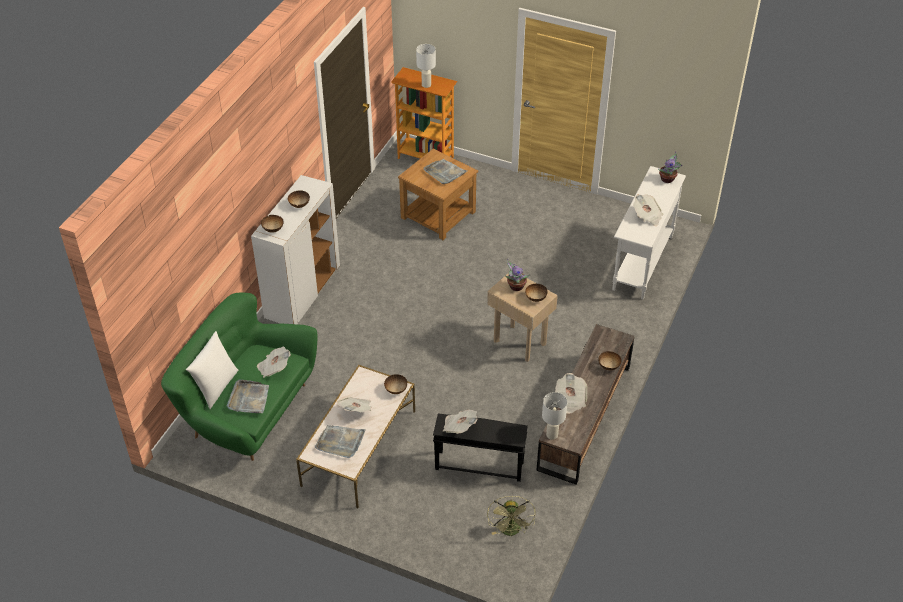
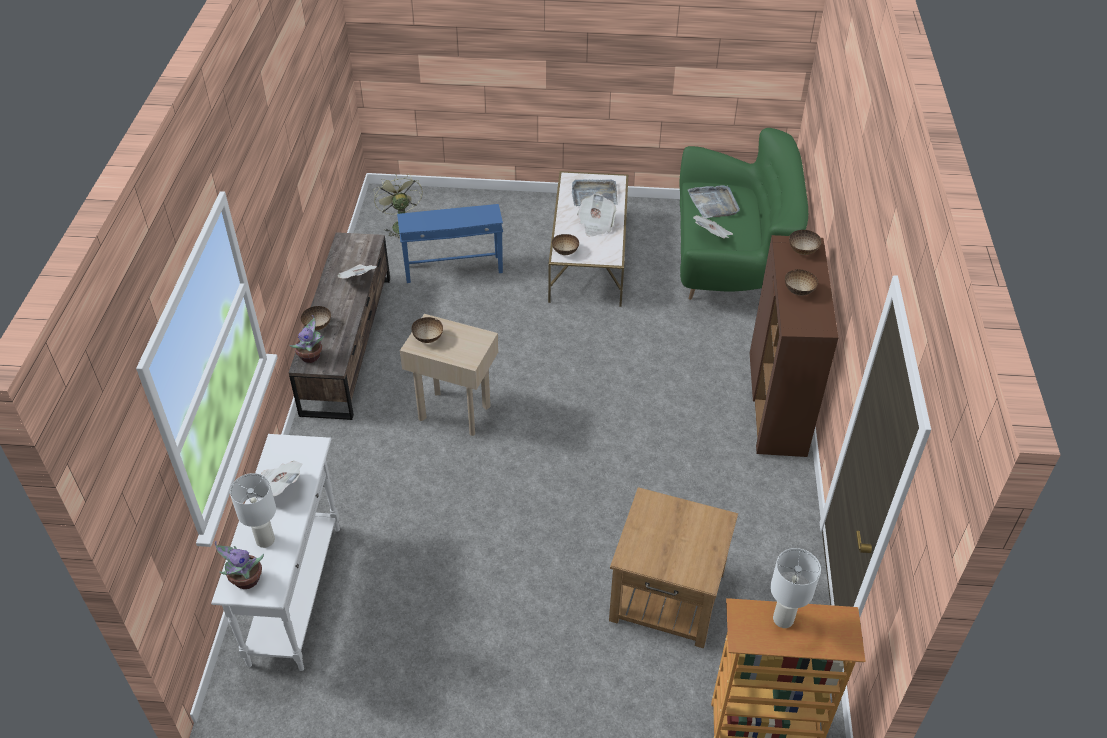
camera: 160 degrees right, 0 degrees up
white pillow [186,331,239,409] -> none
white cabinet [251,175,340,324] -> brown cabinet [750,235,838,457]
grey tray [424,159,467,184] -> none
black side table [433,414,528,482] -> blue side table [397,204,503,283]
newspaper [443,409,477,434] -> none
potted plant [505,259,530,291] -> potted plant moved to [289,315,324,363]
white table lamp [542,392,568,440] -> white table lamp moved to [230,473,276,548]

